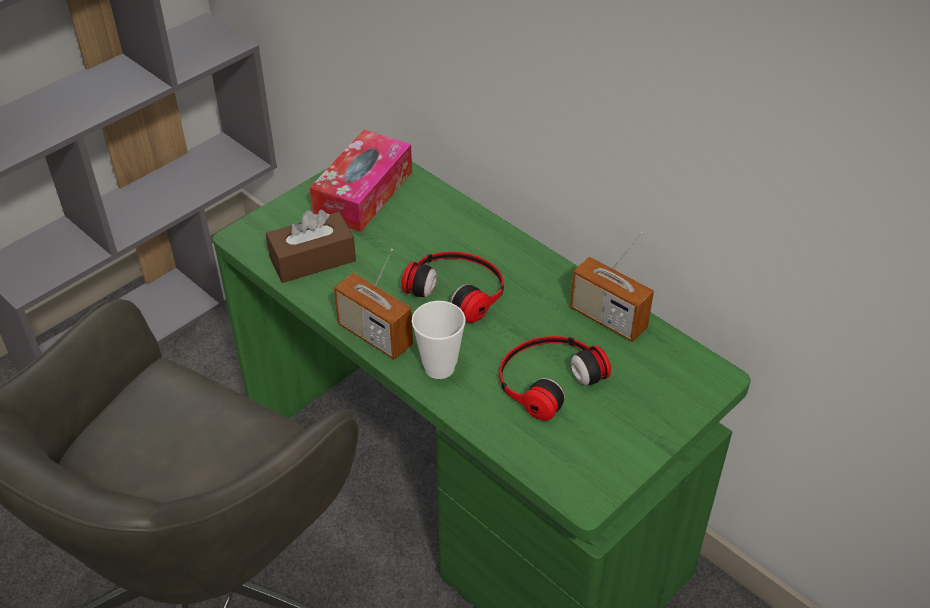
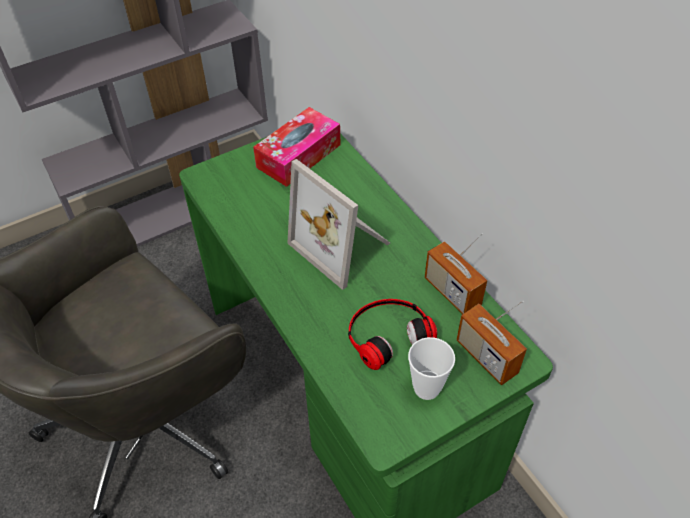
camera: 15 degrees right, 5 degrees up
brown tissue box [266,210,356,283] -> none
radio [334,249,413,360] -> radio moved to [457,301,527,385]
headphones [402,252,504,323] -> picture frame [287,159,390,290]
cup [412,301,466,379] -> cup moved to [408,337,455,400]

